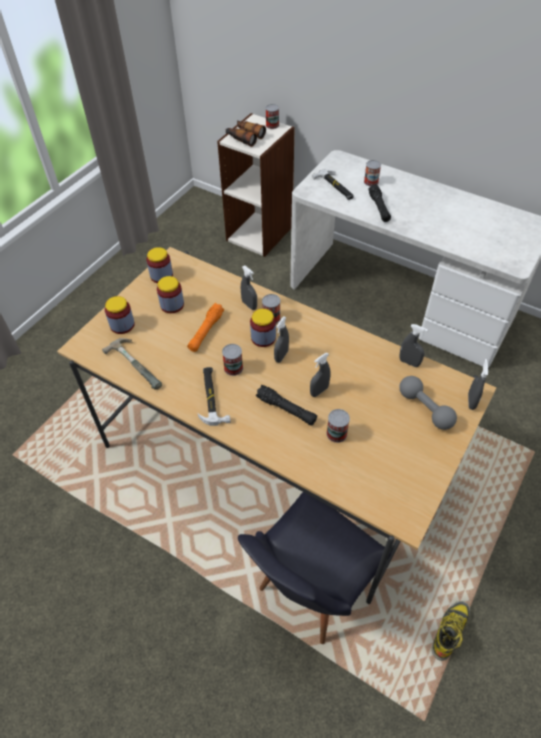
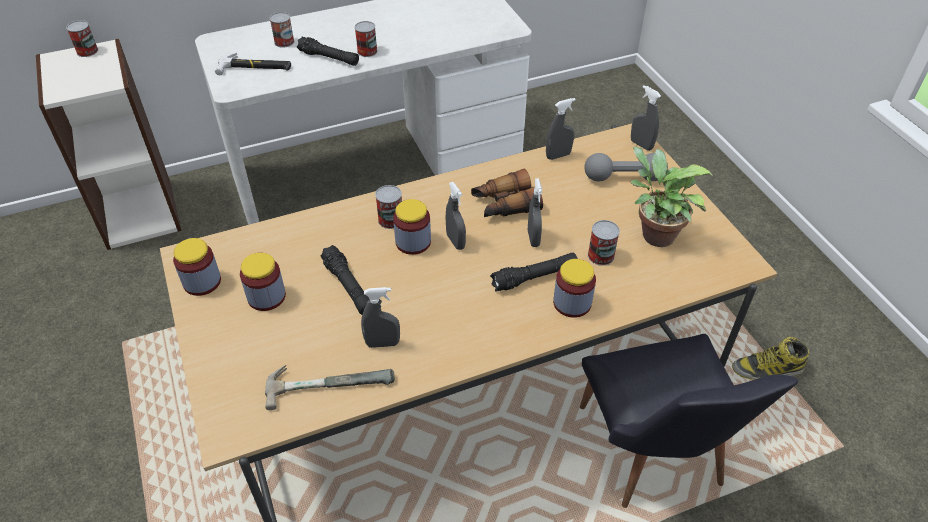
camera: 55 degrees left, 5 degrees down
jar [105,296,135,334] -> jar moved to [553,259,596,318]
orange flashlight [187,303,224,352] -> black flashlight [320,245,370,315]
hammer [198,367,231,426] -> none
can [222,344,243,376] -> can moved to [355,21,377,57]
binoculars [226,120,266,147] -> binoculars moved to [471,169,543,217]
grey spray bottle [241,266,257,310] -> grey spray bottle moved to [361,287,400,348]
boot [431,601,470,661] -> boot turned 75 degrees counterclockwise [732,337,809,380]
none -> potted plant [631,147,713,247]

